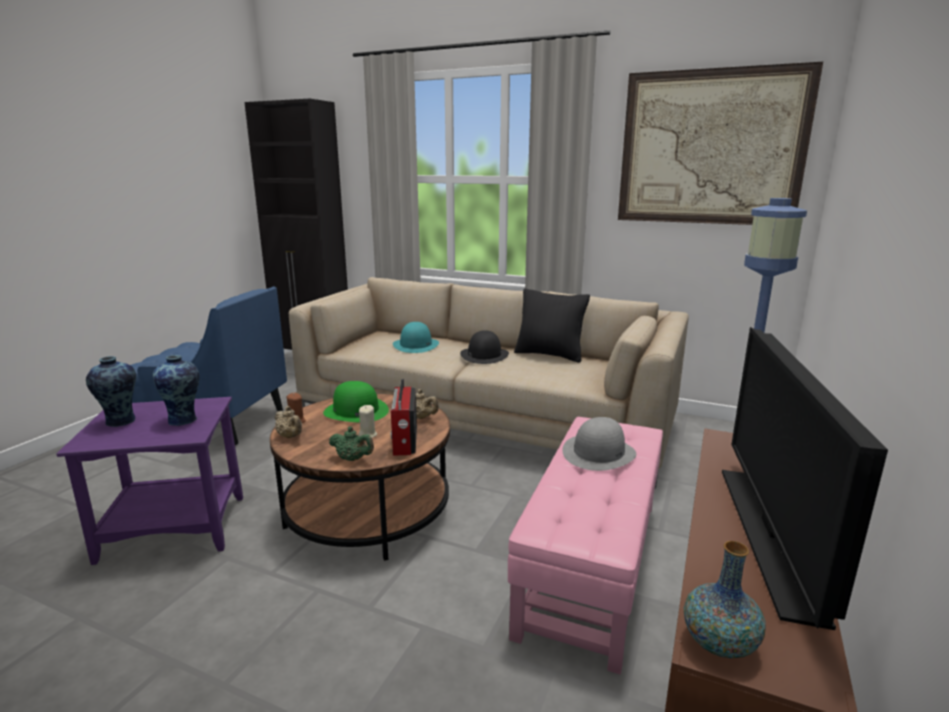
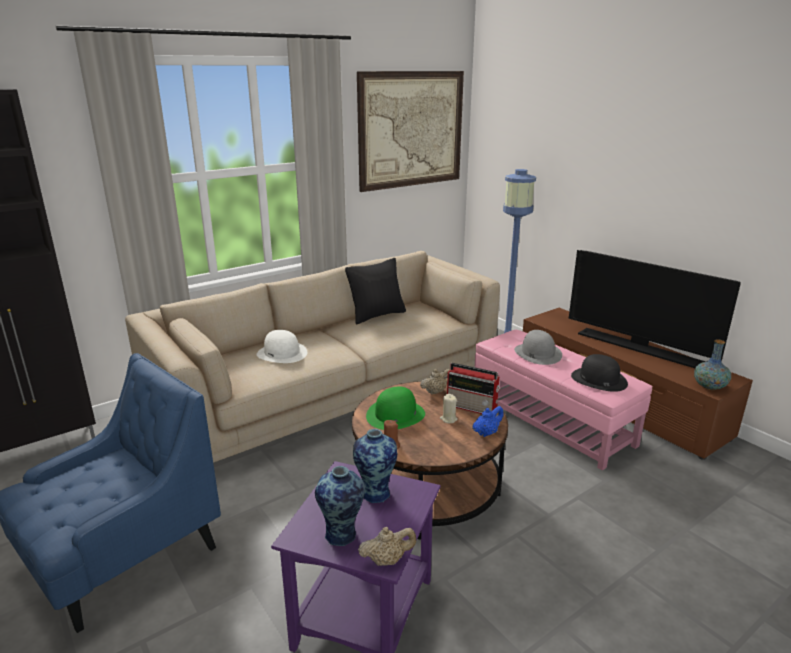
camera: 60 degrees left, 5 degrees up
beige teapot [275,406,302,438] -> beige teapot moved to [358,527,416,566]
green teapot [329,427,374,461] -> blue teapot [472,406,504,437]
turquoise hat [393,322,439,353] -> white hat [257,330,307,363]
black hat [460,330,509,364] -> black hat moved to [571,354,628,392]

